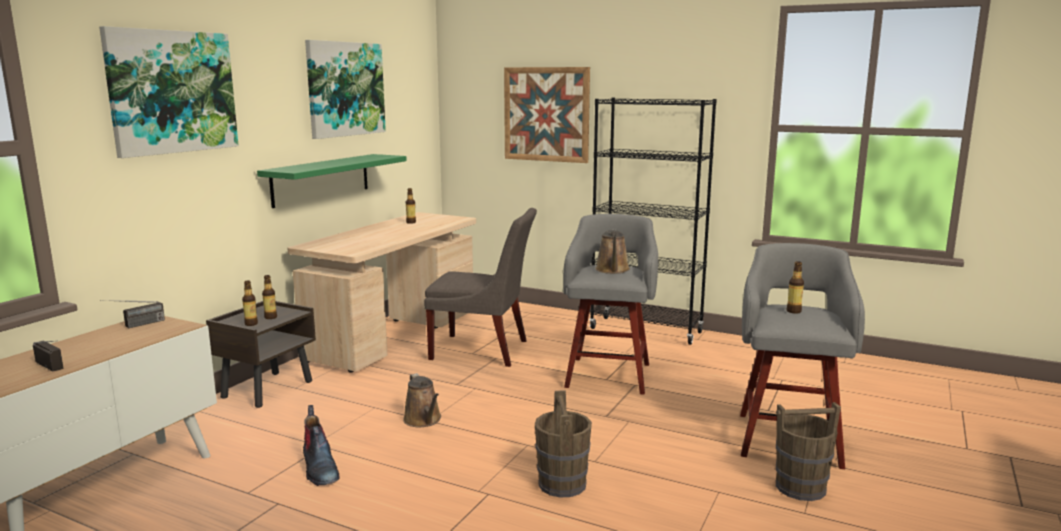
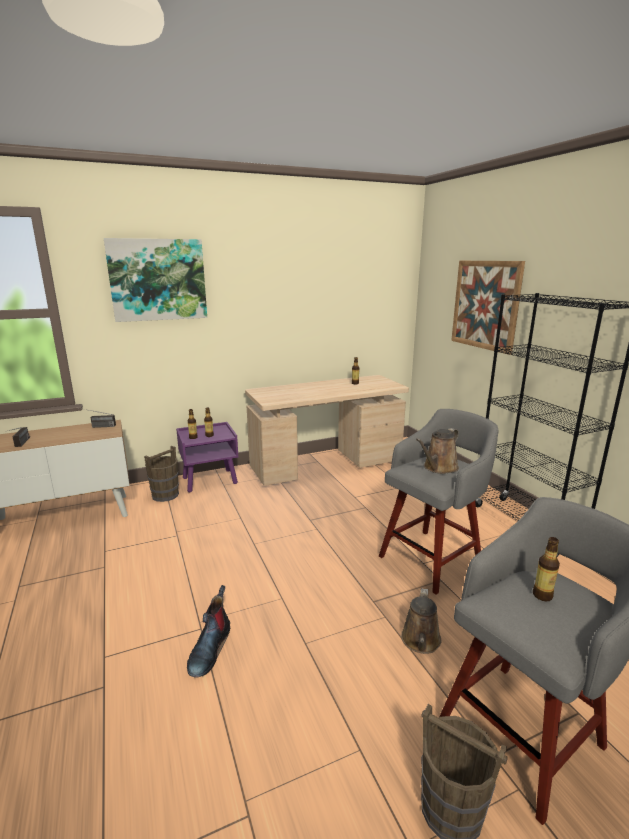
camera: 40 degrees right, 5 degrees up
brown nightstand [206,301,316,408] -> purple nightstand [176,422,238,492]
green shelf [257,154,407,208] -> none
boot [303,405,340,486] -> boot moved to [187,585,230,678]
picture [305,40,386,139] -> none
brown watering can [403,373,441,427] -> brown watering can moved to [401,588,441,654]
grey chair [424,208,537,367] -> none
brown bucket [535,390,592,497] -> brown bucket moved to [144,446,179,502]

